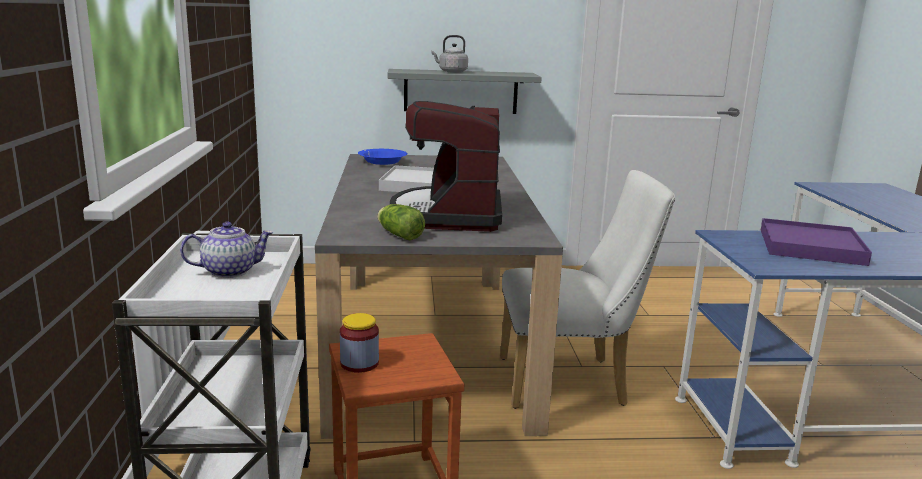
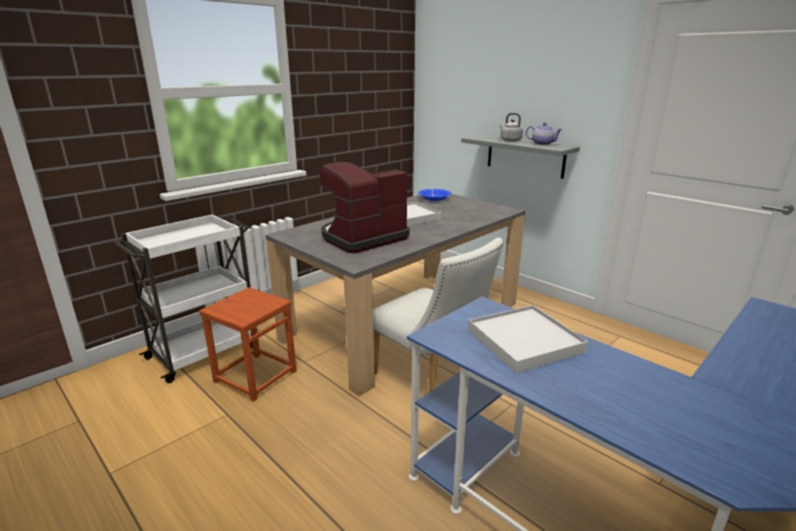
camera: 50 degrees right, 5 degrees up
teapot [180,222,273,278] -> teapot moved to [526,122,563,145]
jar [340,313,379,373] -> none
lettuce [378,204,425,241] -> none
purple tray [761,218,872,266] -> white tray [468,305,588,373]

